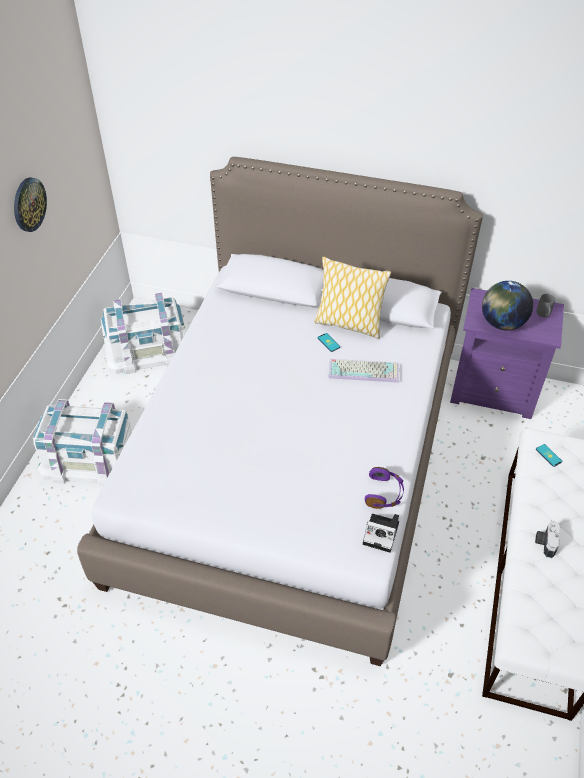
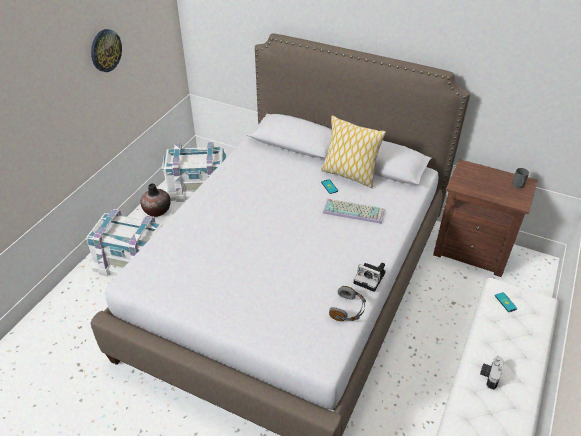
camera: 10 degrees right, 5 degrees down
camera [363,514,399,553] -> camera moved to [354,263,385,292]
purple headphones [365,467,404,509] -> grey headphones [329,286,366,321]
purple nightstand [450,288,564,419] -> brown nightstand [433,159,538,277]
globe [482,281,533,330] -> none
none -> vase [140,183,171,217]

